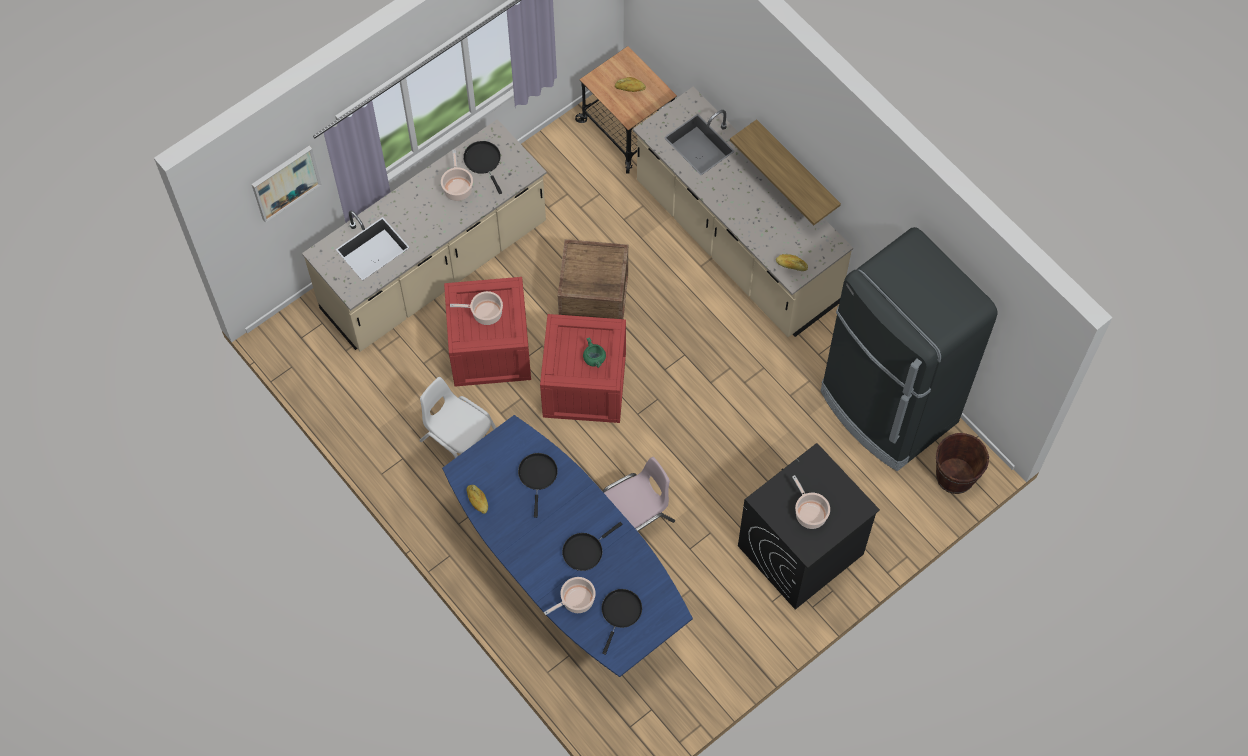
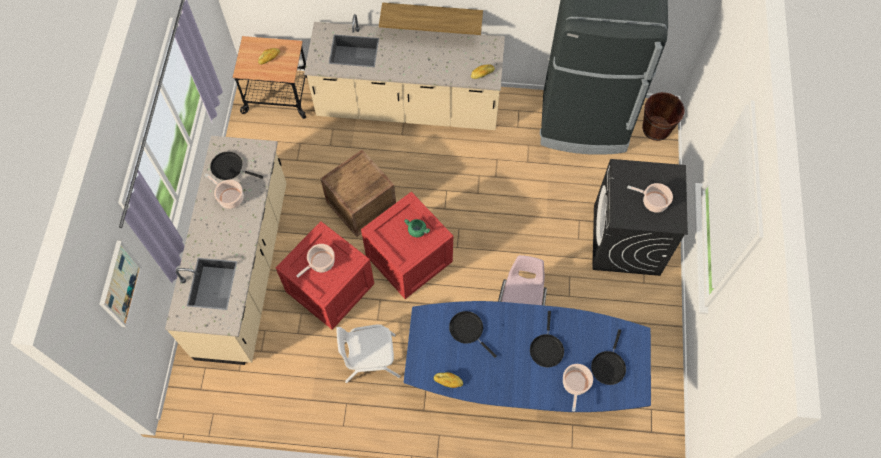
camera: 45 degrees left, 0 degrees up
black frying pan [601,589,642,655] -> black frying pan turned 135 degrees counterclockwise [591,329,626,385]

